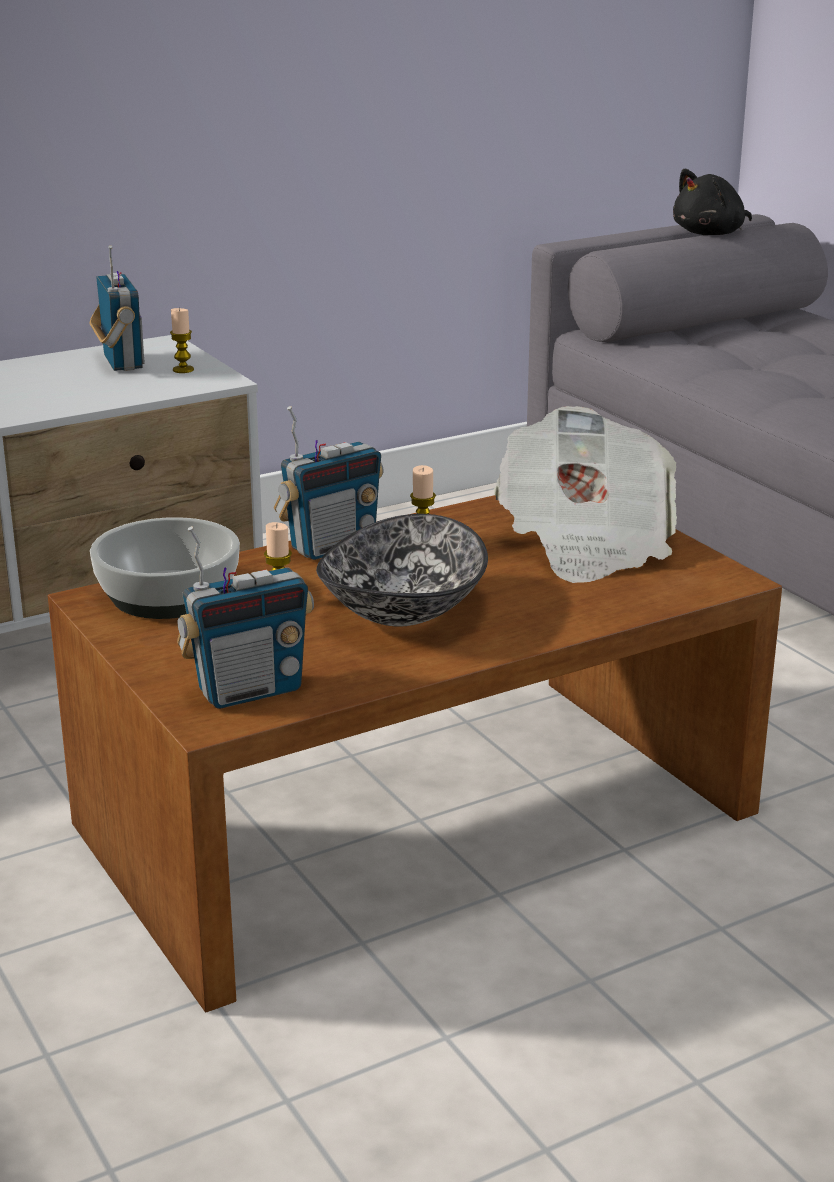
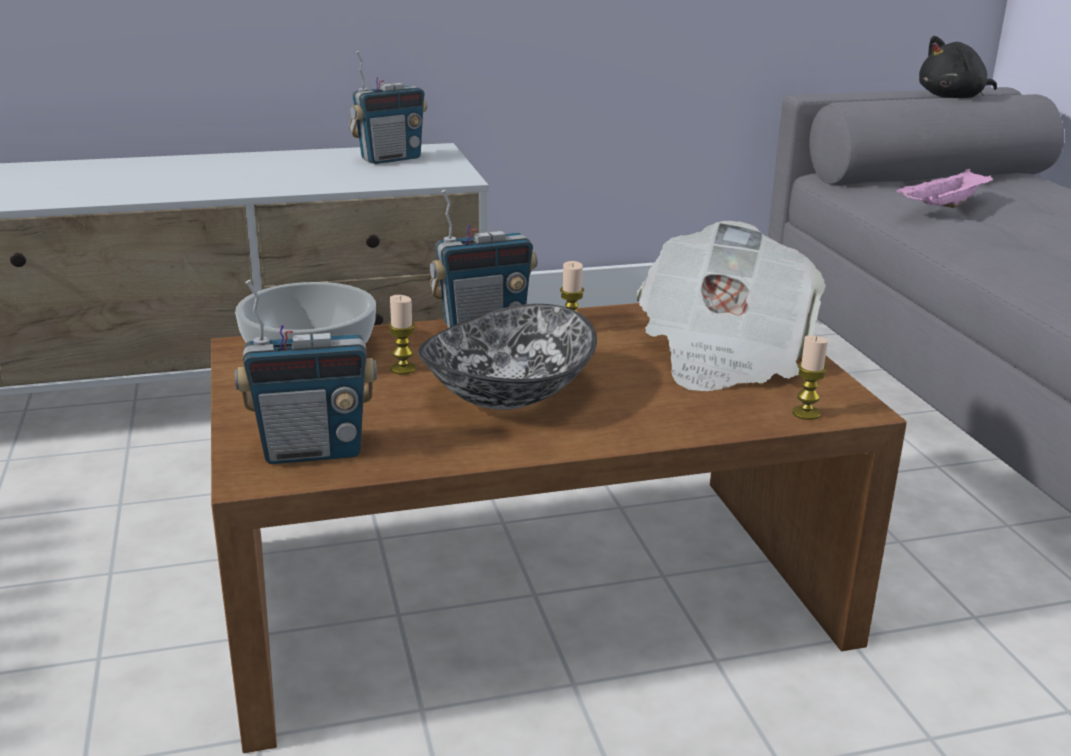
camera: 15 degrees right, 0 degrees up
radio [89,245,145,371] -> radio turned 60 degrees clockwise [349,51,427,164]
candle [170,308,194,373] -> candle moved to [792,335,828,420]
none -> pink tray [896,169,993,208]

